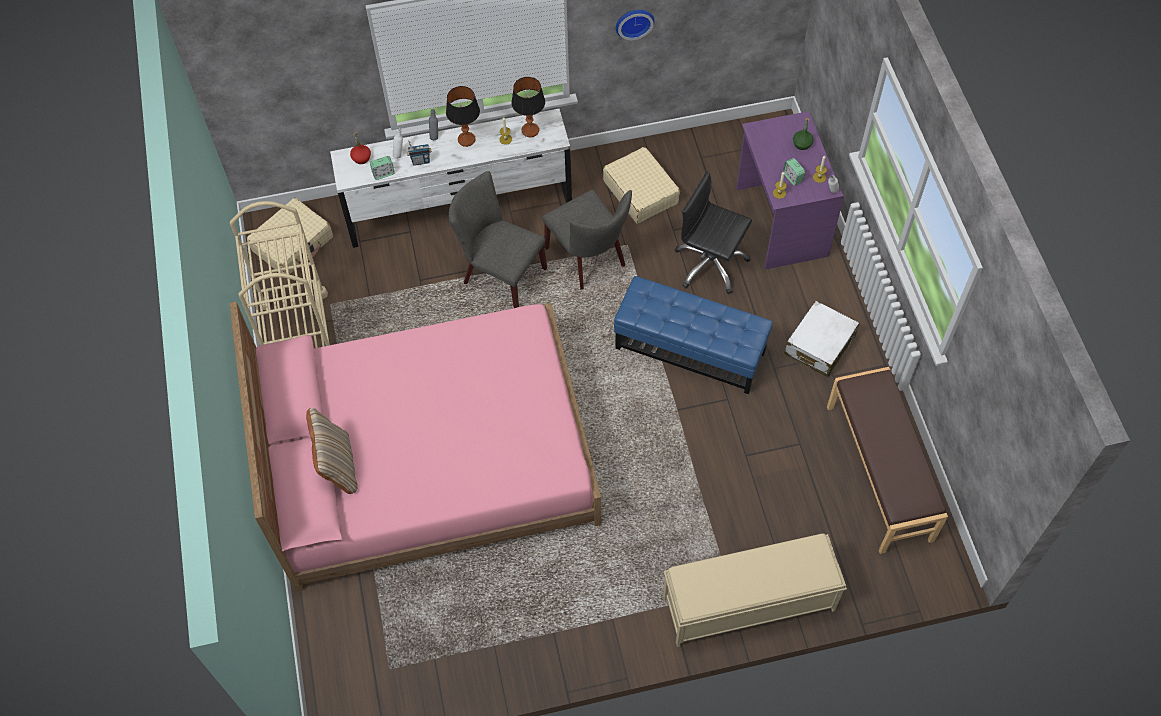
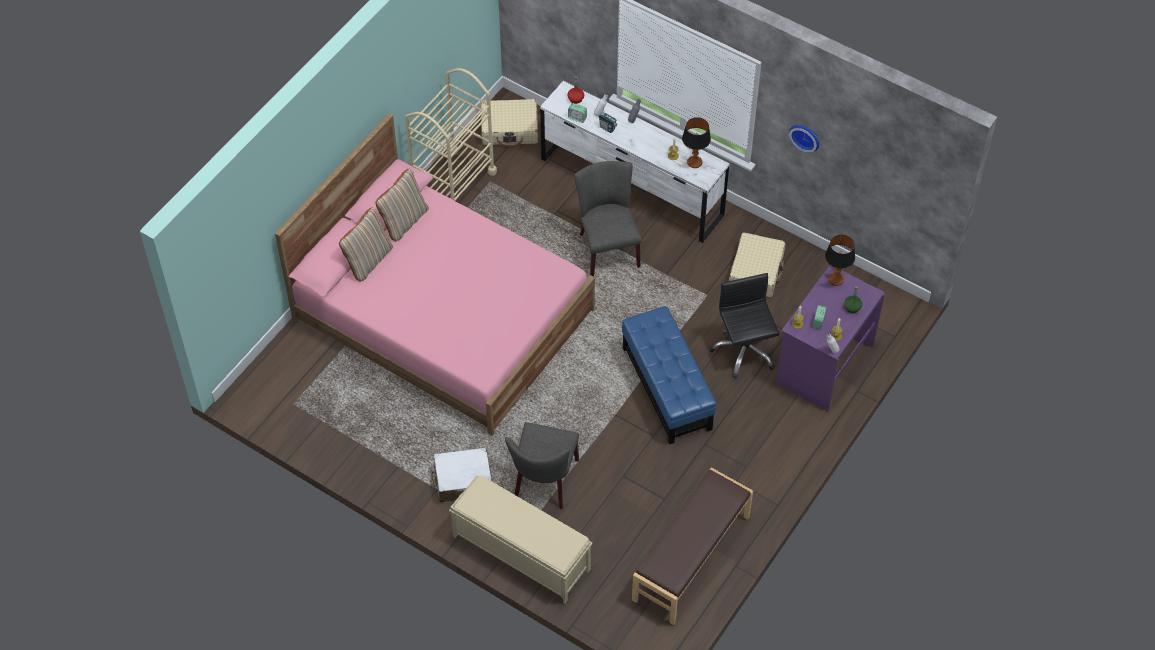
camera: 45 degrees right, 5 degrees down
table lamp [446,86,480,147] -> table lamp moved to [825,235,855,286]
grey chair [542,190,632,290] -> grey chair moved to [505,422,579,509]
white suitcase [784,301,859,377] -> white suitcase moved to [431,447,492,502]
none -> beige pillow [375,168,429,242]

